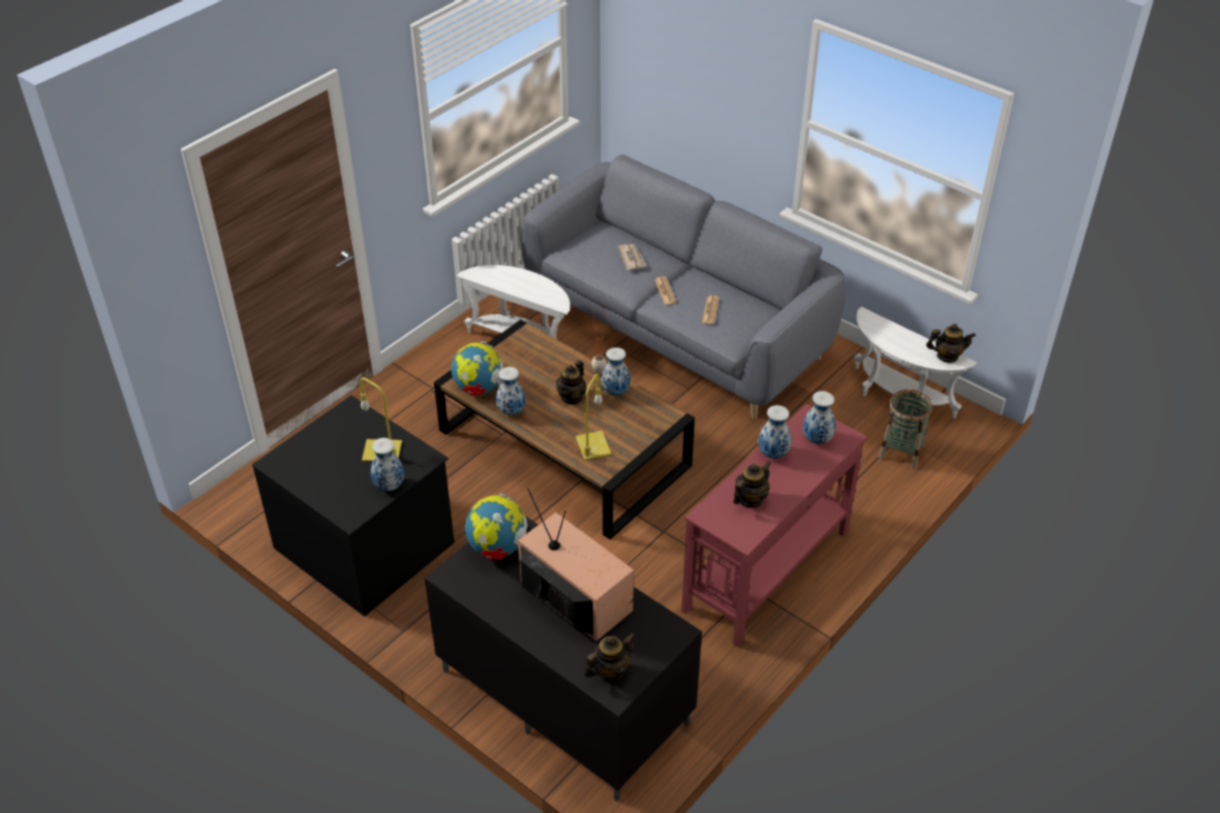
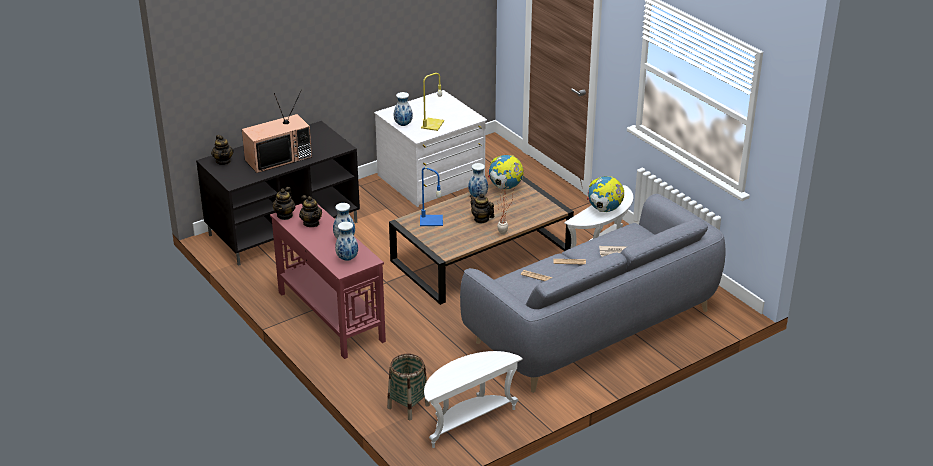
camera: 105 degrees right, 10 degrees down
black dresser [252,395,454,616] -> white dresser [374,90,487,207]
globe [465,494,530,560] -> globe moved to [587,176,624,212]
yellow table lamp [576,374,611,460] -> blue table lamp [420,167,443,226]
vase [601,347,630,396] -> none
teapot [926,324,976,363] -> teapot moved to [272,187,295,220]

